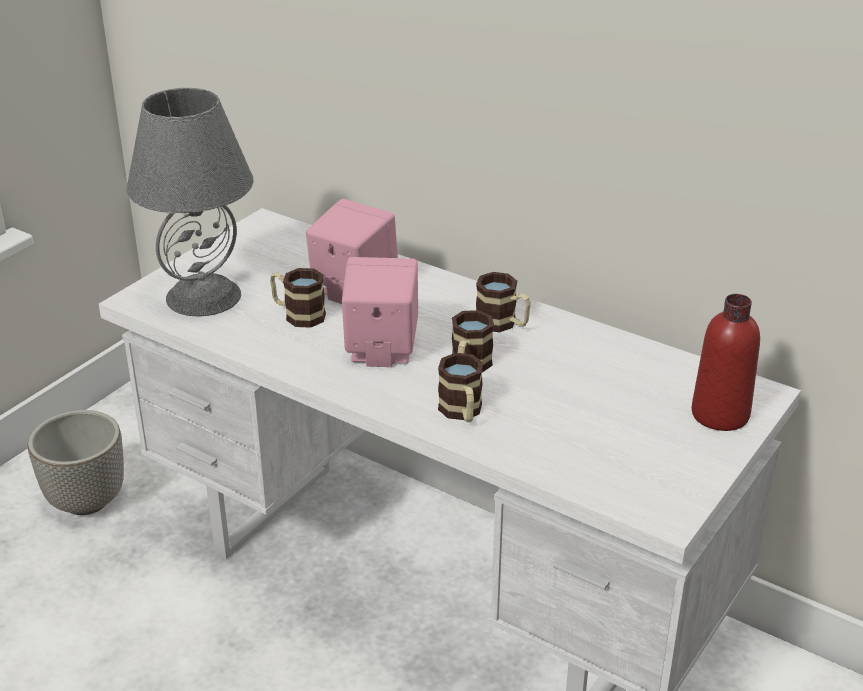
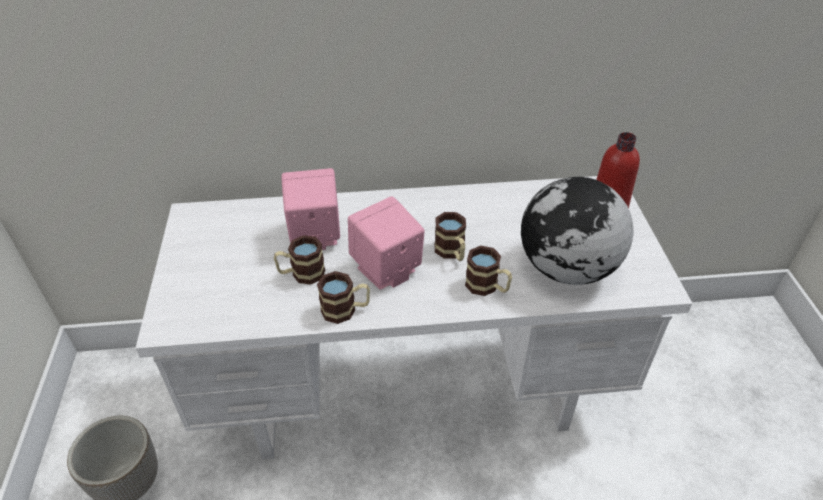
camera: 40 degrees left, 10 degrees up
grey table lamp [126,88,254,316] -> none
mug [476,272,531,332] -> mug moved to [317,271,370,324]
none -> globe [521,177,633,285]

